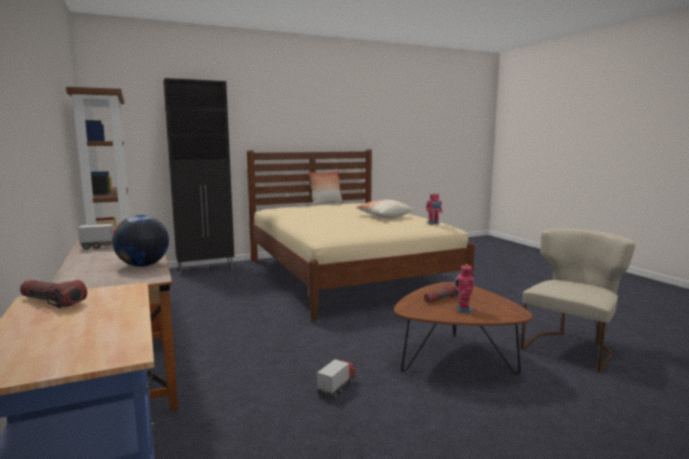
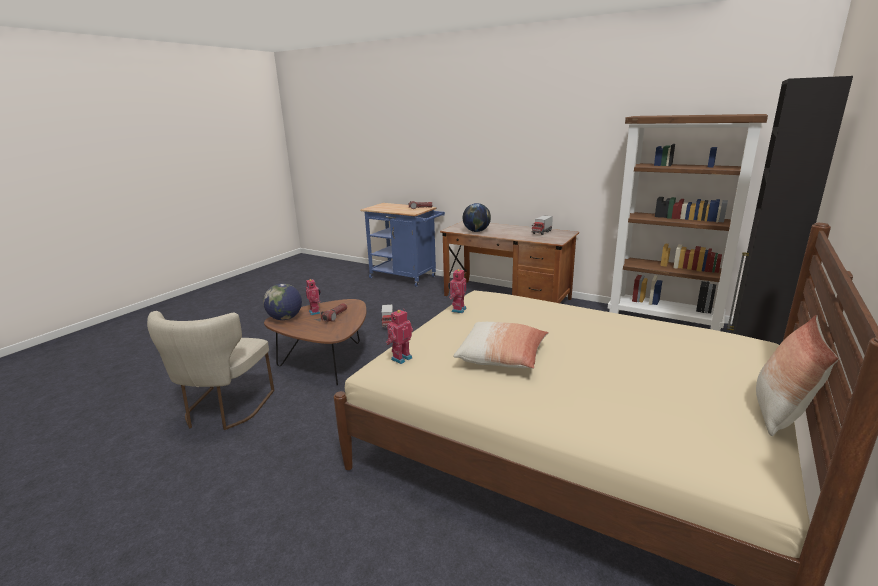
camera: 145 degrees right, 10 degrees up
none -> globe [263,283,302,320]
none -> toy robot [448,268,467,313]

